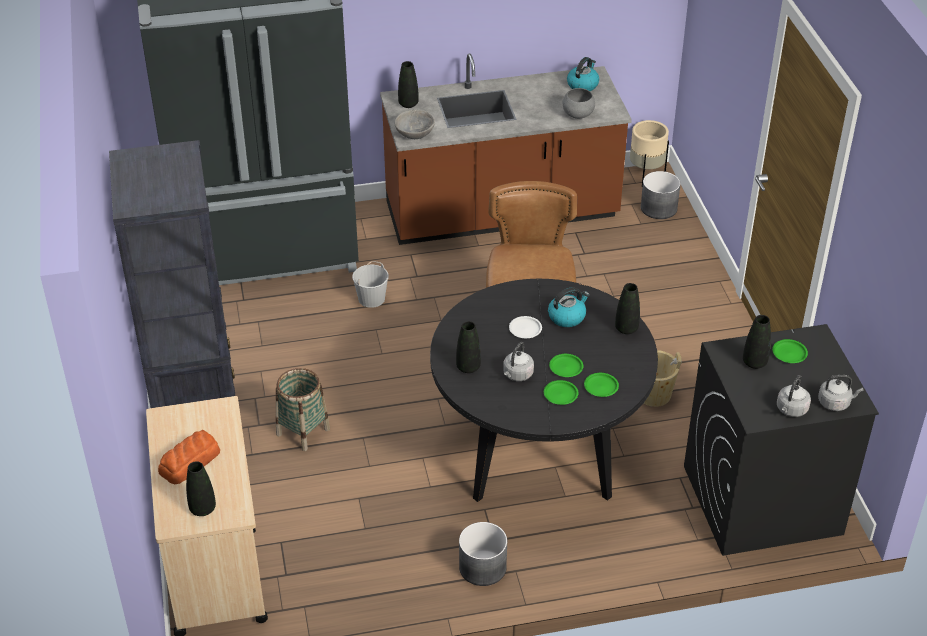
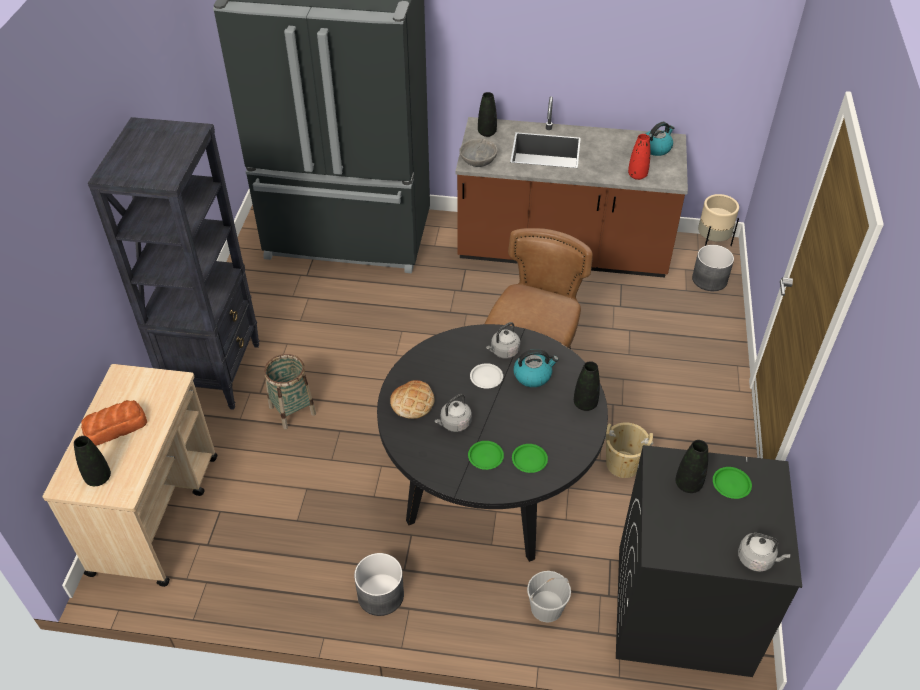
camera: 20 degrees right, 5 degrees up
white bucket [352,261,389,308] -> white bucket moved to [527,571,571,622]
black vase [456,321,481,373] -> bread [390,380,434,419]
green plate [549,354,583,377] -> none
grey bowl [563,88,595,119] -> red vase [628,134,650,180]
grey kettle [777,375,811,417] -> grey kettle moved to [486,322,520,359]

